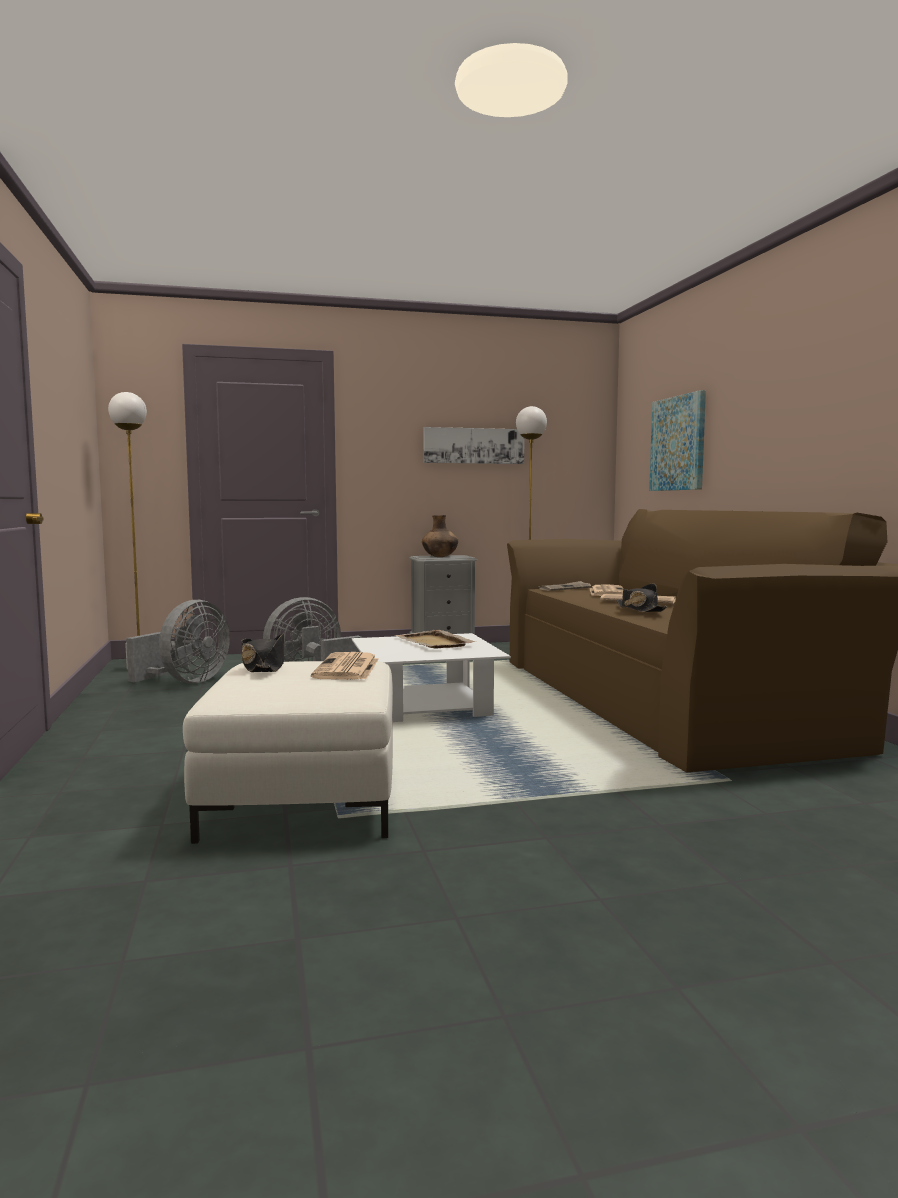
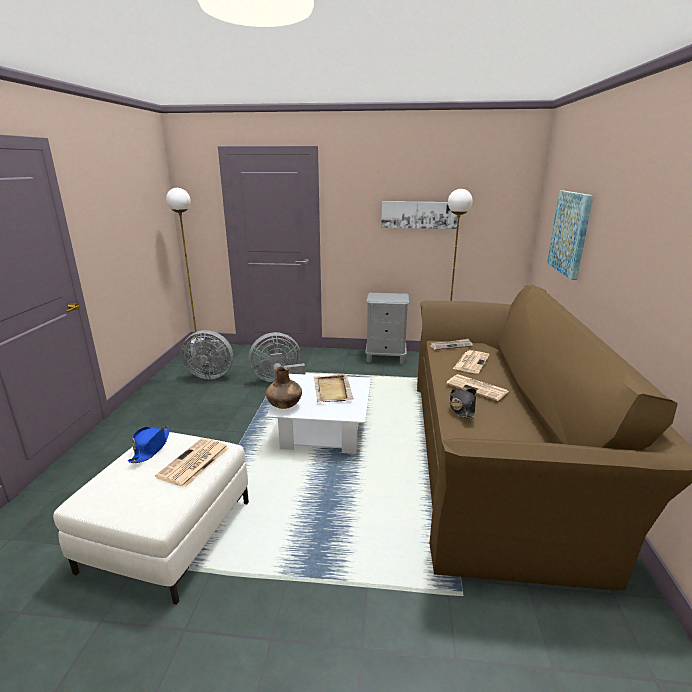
camera: 20 degrees right, 15 degrees up
grey fan [126,600,230,683] -> grey fan turned 45 degrees clockwise [181,330,233,379]
black hat [241,633,284,672] -> blue hat [128,426,170,463]
brown vase [422,515,458,557] -> brown vase moved to [266,366,302,409]

